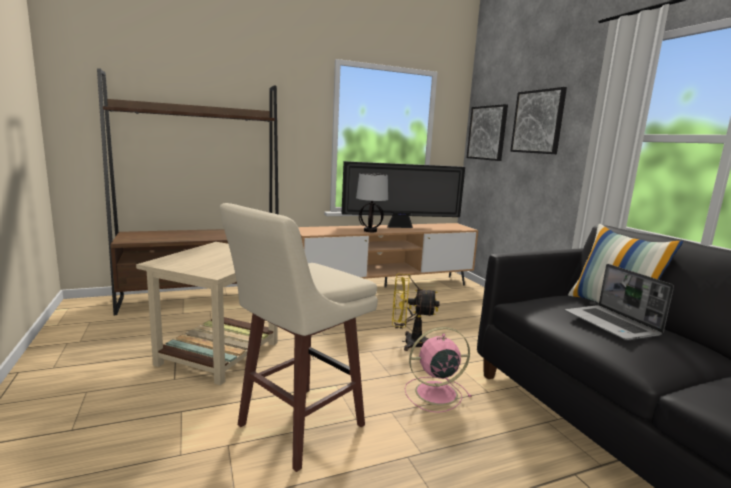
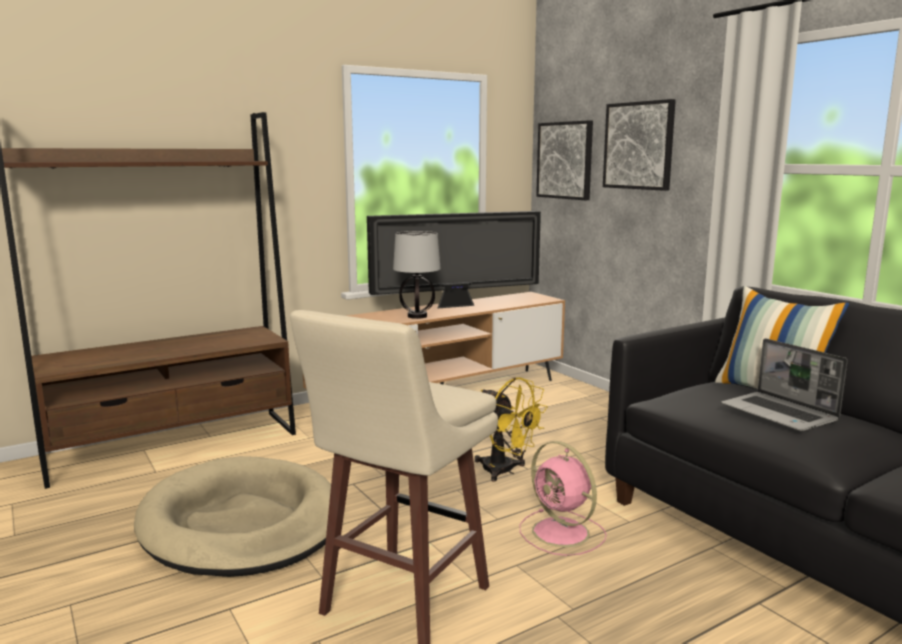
camera: 10 degrees left, 0 degrees up
beige side table [136,242,277,385] -> beige dog bed [134,456,331,577]
yellow fan [392,274,440,351] -> yellow fan turned 135 degrees counterclockwise [475,377,548,482]
pink fan [405,327,472,413] -> pink fan turned 105 degrees counterclockwise [519,441,607,556]

